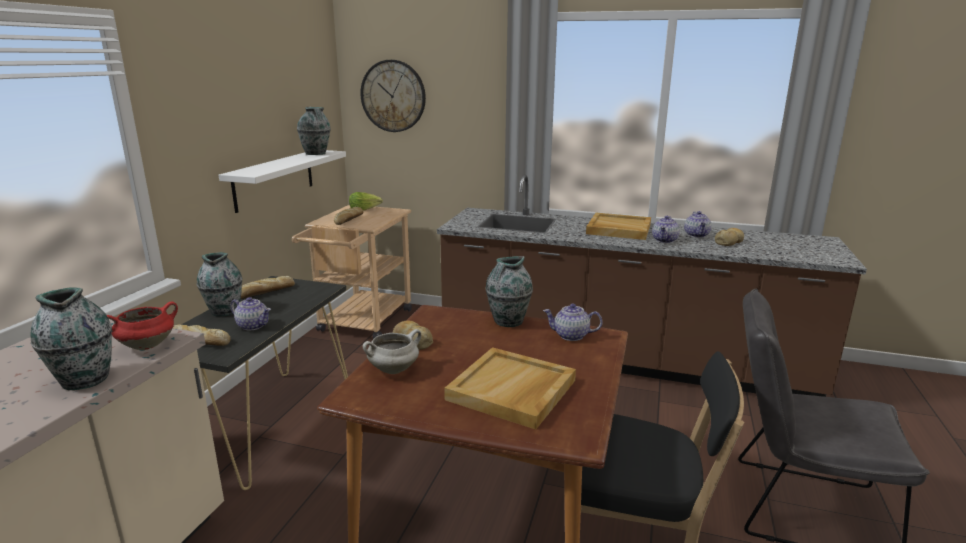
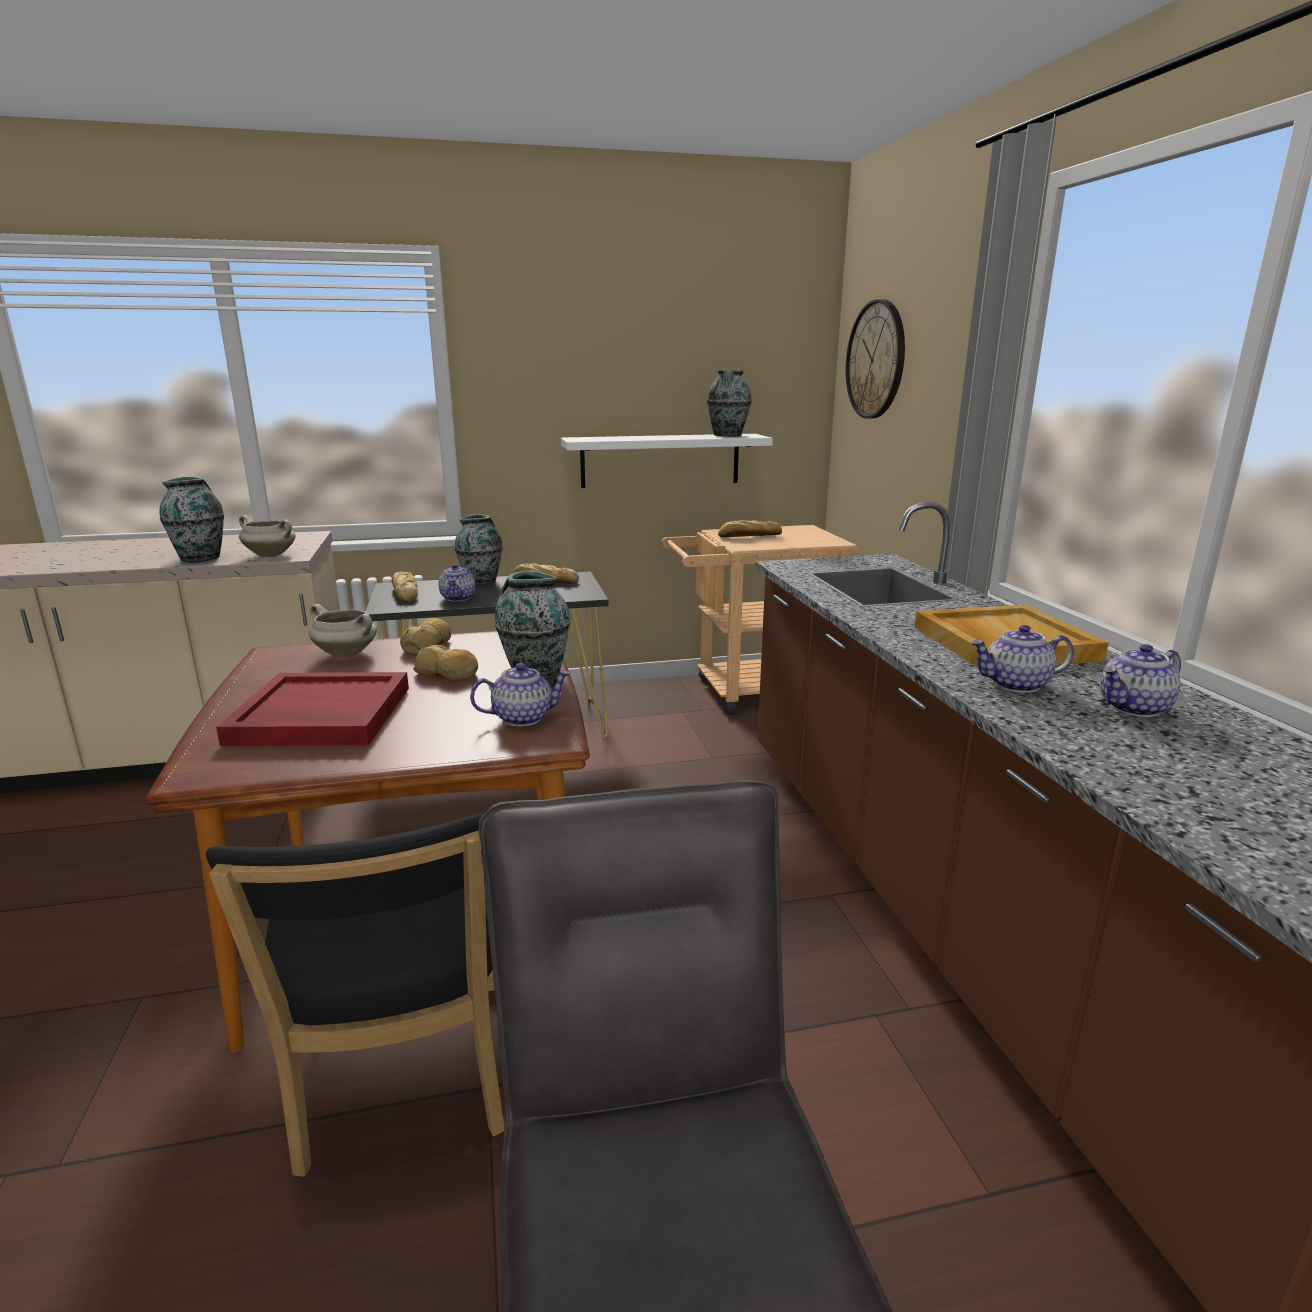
camera: 60 degrees right, 0 degrees up
red cooking pot [107,301,178,350] -> white cooking pot [239,515,296,557]
lettuce [349,192,383,210] -> none
beige tray [444,347,576,429] -> red tray [216,672,409,746]
teapot [543,303,602,341] -> teapot turned 90 degrees clockwise [470,663,570,726]
bread [715,228,744,246] -> bread moved to [413,645,478,681]

